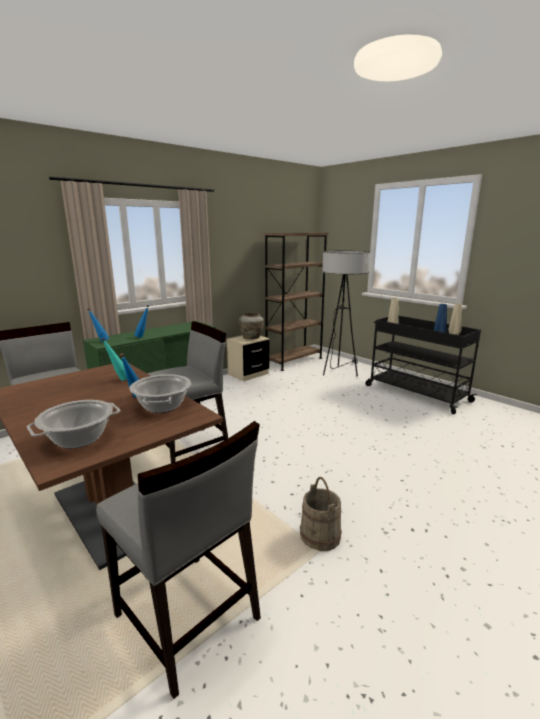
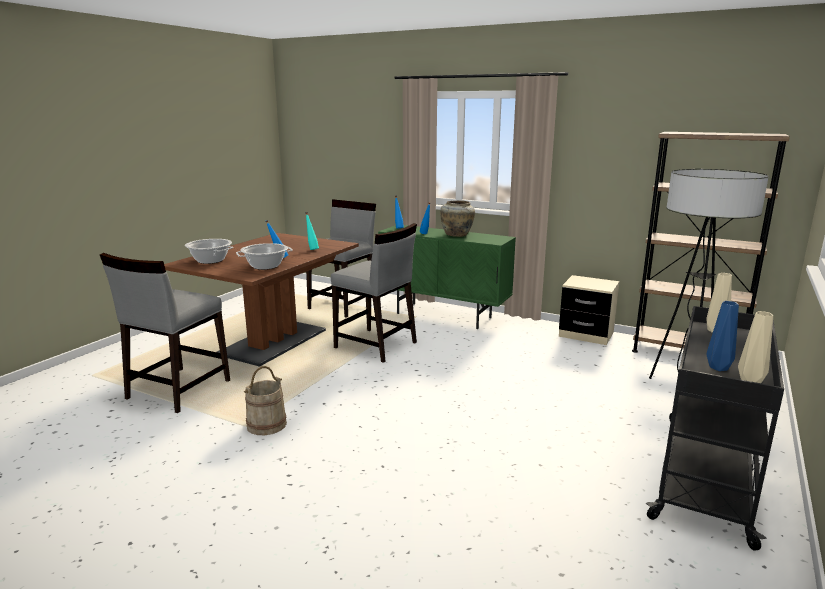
camera: 70 degrees right, 0 degrees up
beige vase [239,313,264,339] -> beige vase moved to [440,200,475,237]

